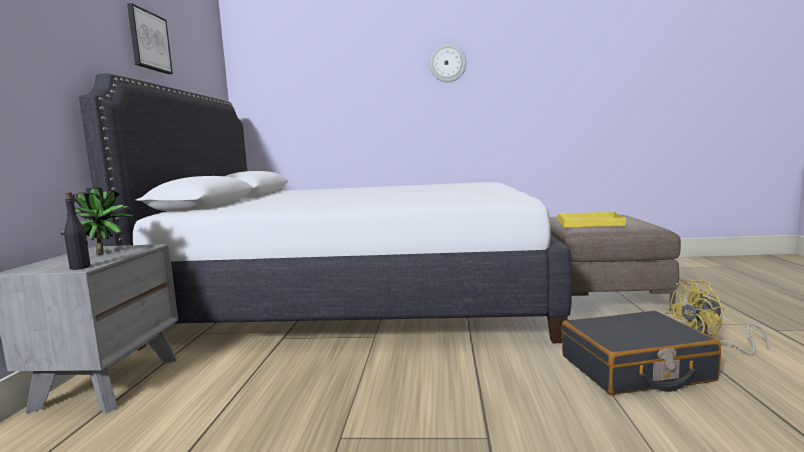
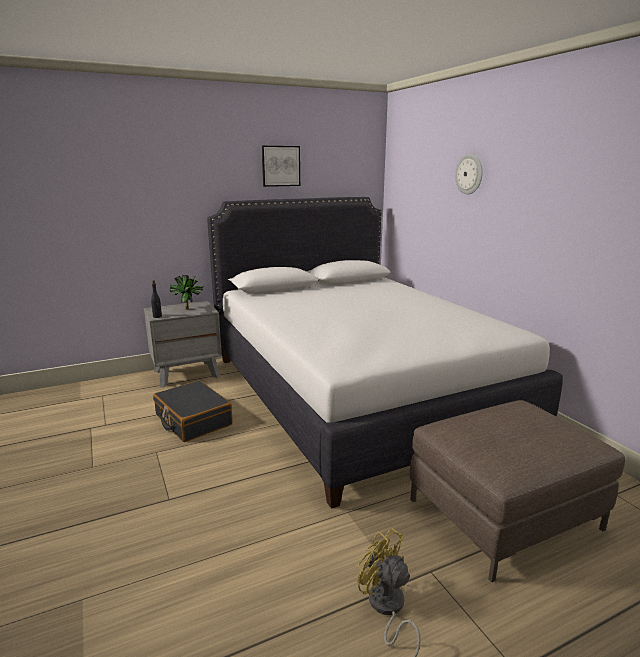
camera: 60 degrees right, 10 degrees up
wall clock [430,44,466,82] -> wall clock moved to [455,154,483,195]
yellow tray [558,212,626,227] -> none
black suitcase [562,311,721,395] -> black suitcase moved to [153,380,233,442]

